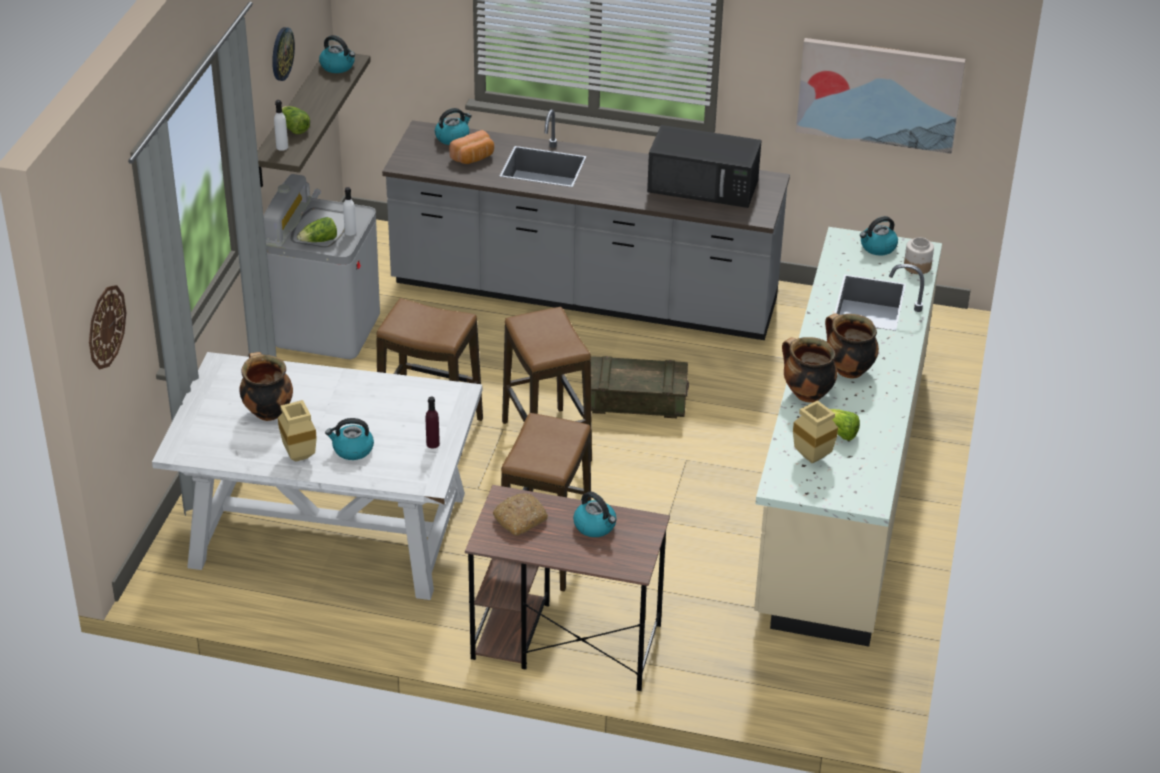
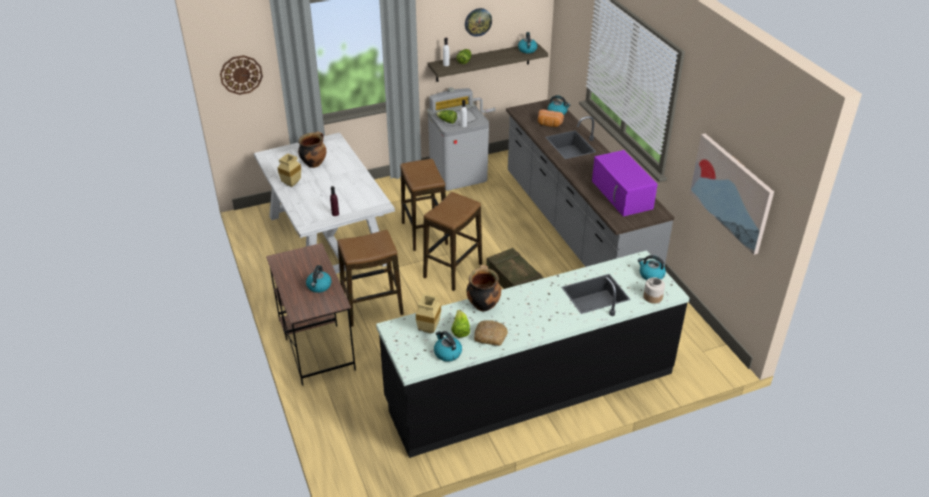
camera: 55 degrees right, 0 degrees up
kettle [325,418,374,460] -> kettle moved to [434,331,462,362]
bread [493,493,548,536] -> bread moved to [474,320,508,346]
black microwave [647,125,762,208] -> purple microwave [592,150,658,217]
beige counter [754,227,942,647] -> black counter [376,250,690,458]
cooking pot [825,313,879,379] -> none

